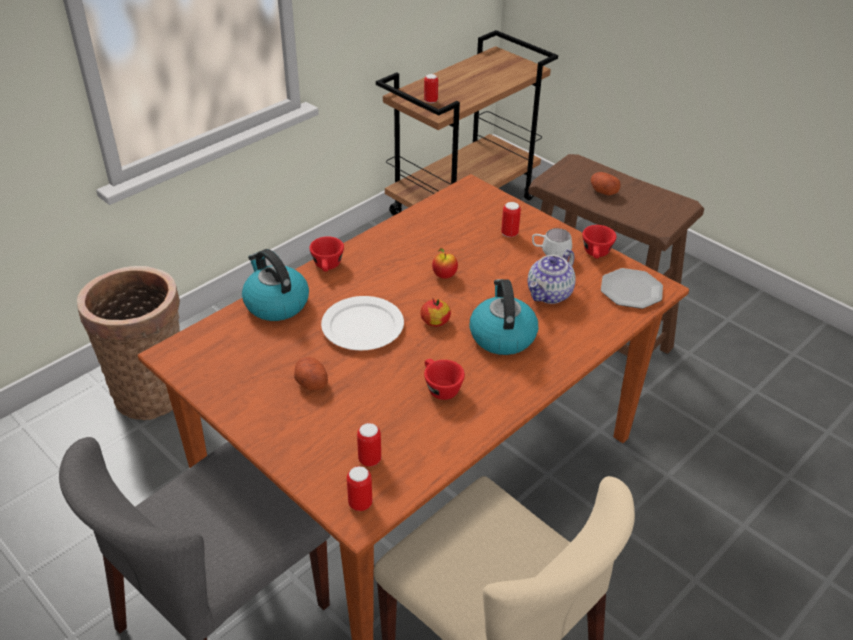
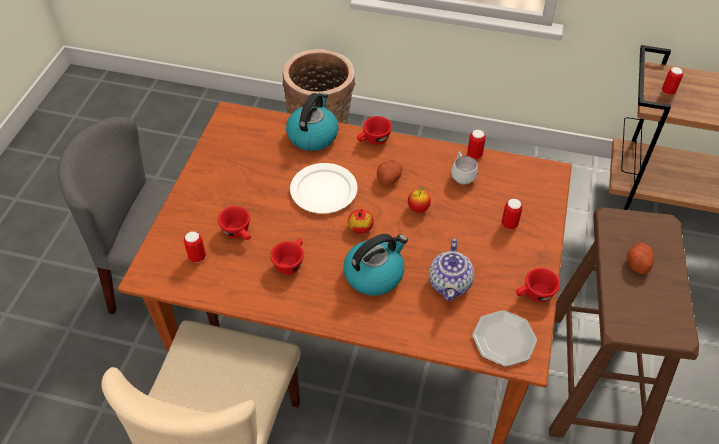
camera: 60 degrees right, 10 degrees up
potato [294,357,328,391] -> potato moved to [377,160,402,187]
can [347,466,372,511] -> can moved to [467,130,486,159]
teapot [528,249,576,304] -> teapot turned 90 degrees counterclockwise [429,239,474,301]
white mug [532,228,572,257] -> white mug moved to [451,151,478,184]
none -> red cup [218,206,251,240]

